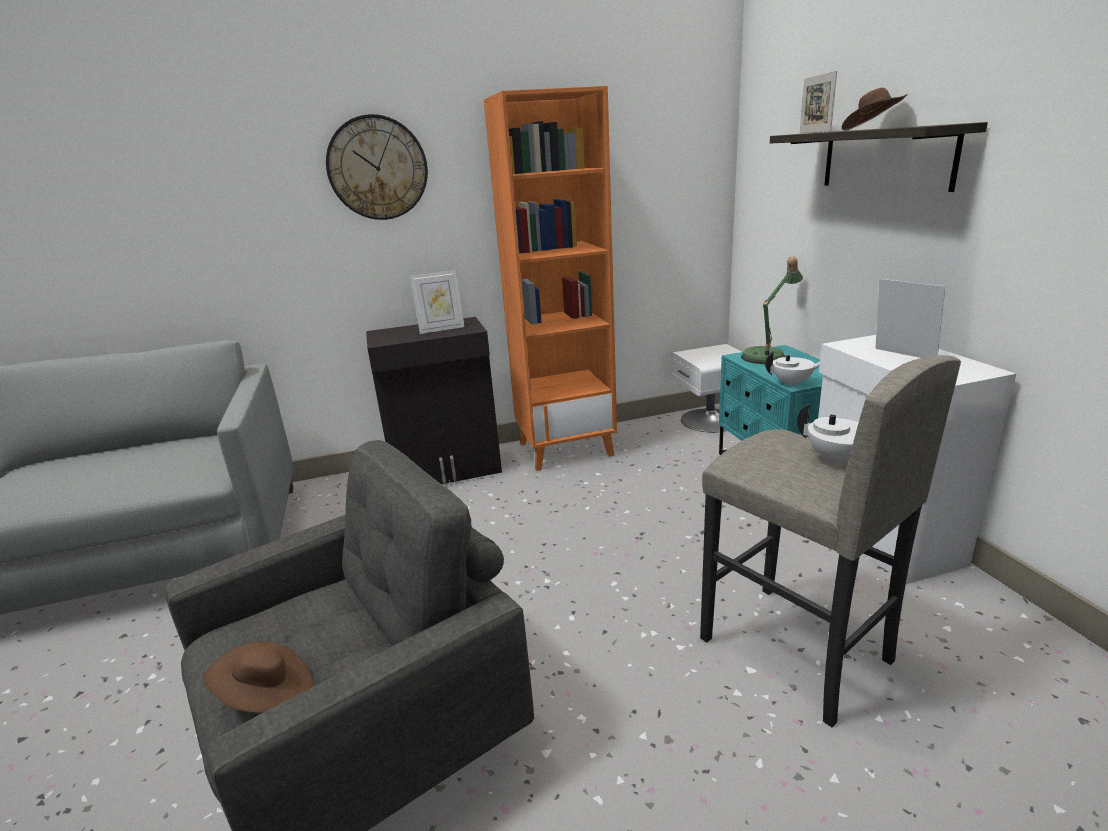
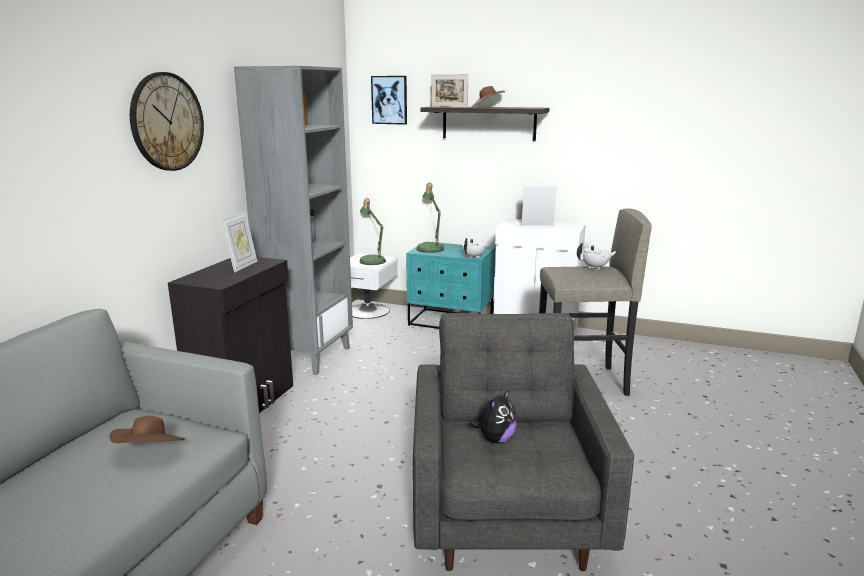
camera: 55 degrees left, 5 degrees down
brown hat [203,641,314,714] -> brown hat moved to [110,416,185,443]
orange bookcase [484,86,617,471] -> grey bookcase [234,66,353,375]
none -> table lamp [359,198,386,265]
none -> picture [371,76,407,125]
none -> plush toy [470,389,517,443]

